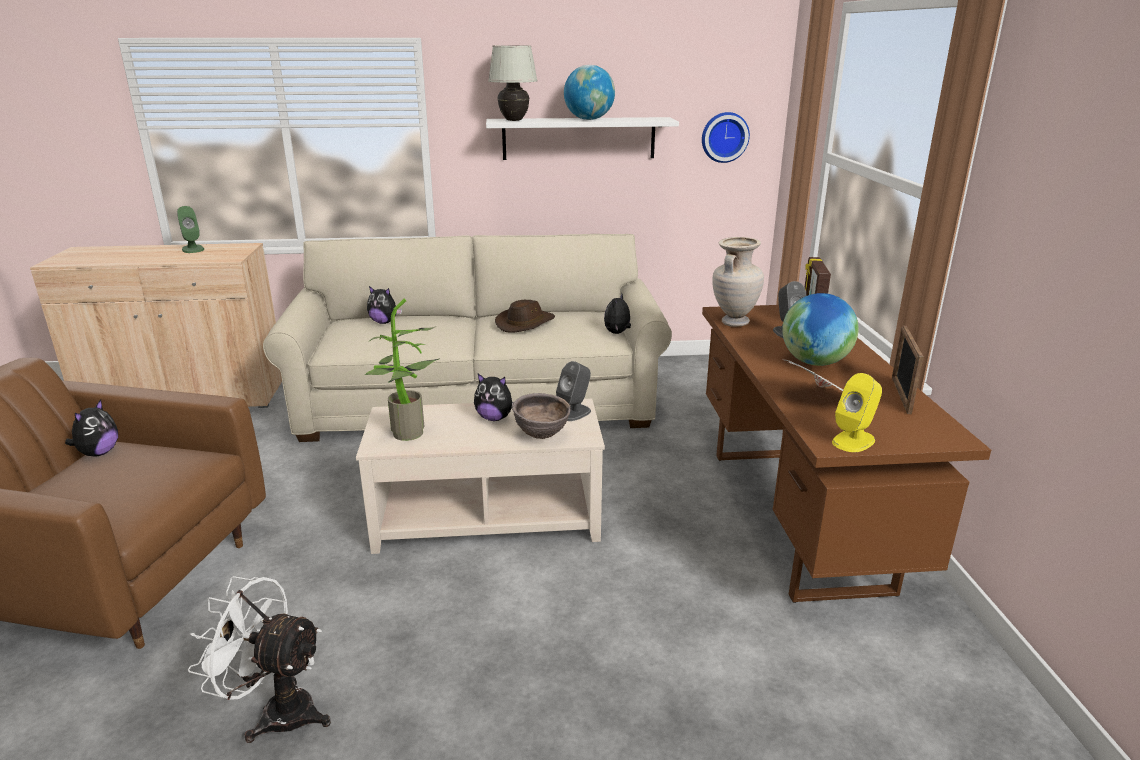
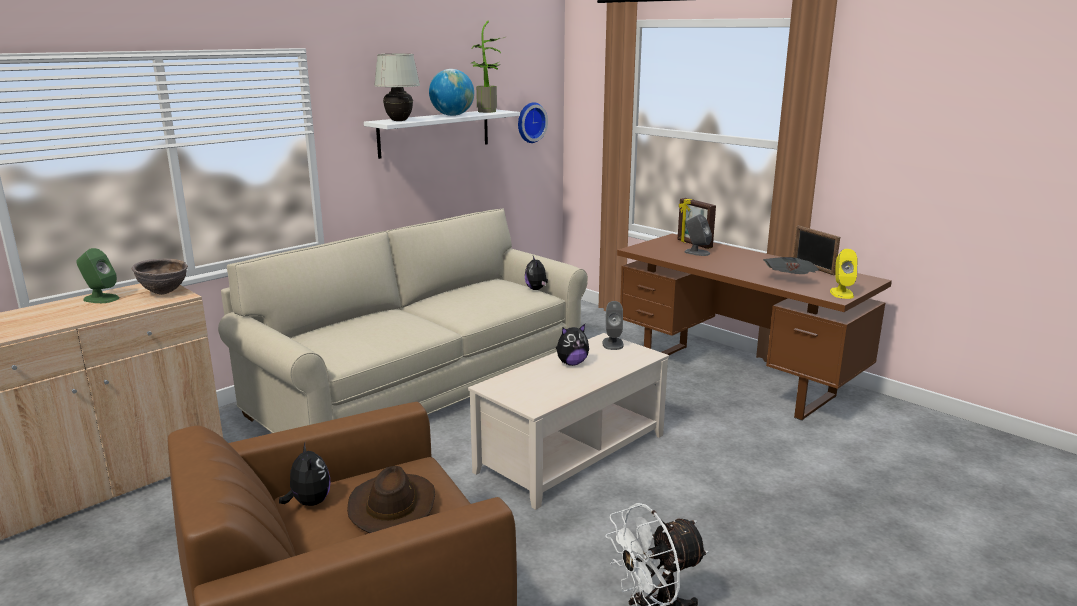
camera: 40 degrees left, 5 degrees down
potted plant [364,299,440,441] -> potted plant moved to [471,20,505,113]
plush toy [367,286,402,324] -> none
brown hat [495,300,555,333] -> brown hat moved to [347,466,435,533]
brown bowl [512,393,571,439] -> brown bowl moved to [132,259,188,295]
beige vase [712,237,764,327] -> none
globe [782,293,859,366] -> none

